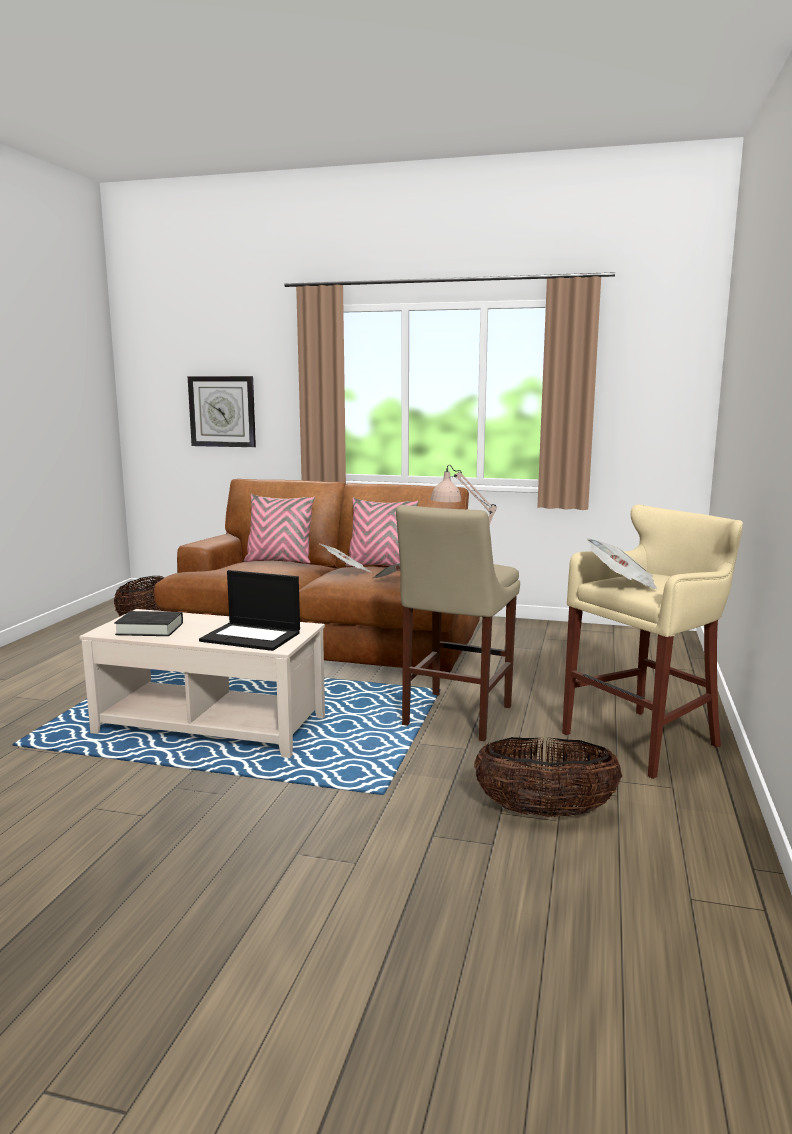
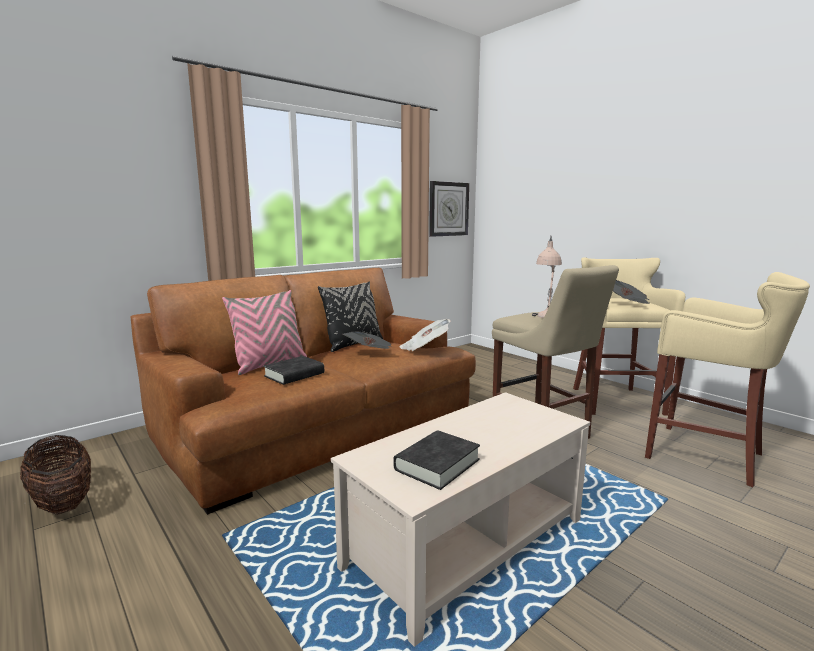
camera: 55 degrees left, 0 degrees up
wall clock [188,376,256,447] -> wall clock moved to [429,181,469,237]
laptop [199,570,300,651] -> none
pink pillow [345,498,419,567] -> black pillow [318,281,383,352]
basket [474,737,622,817] -> beige stool [645,272,810,487]
none -> black book [263,356,324,385]

